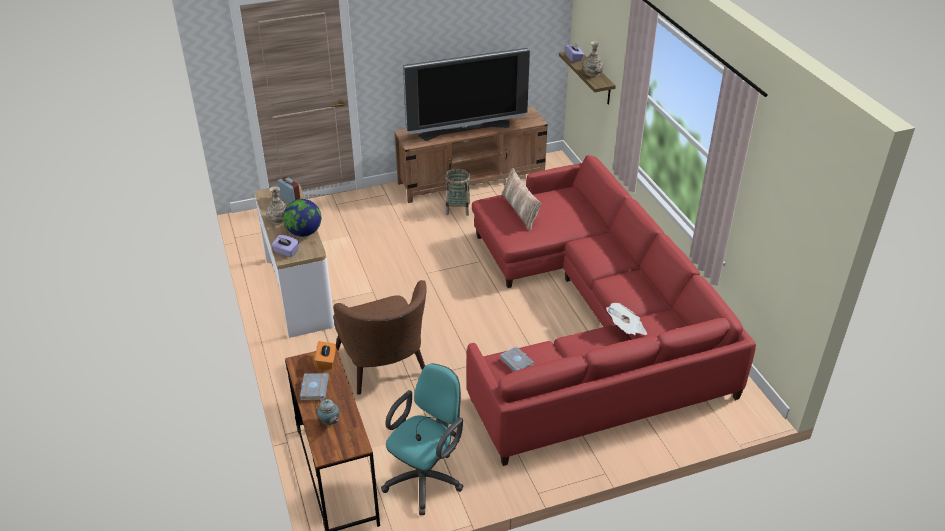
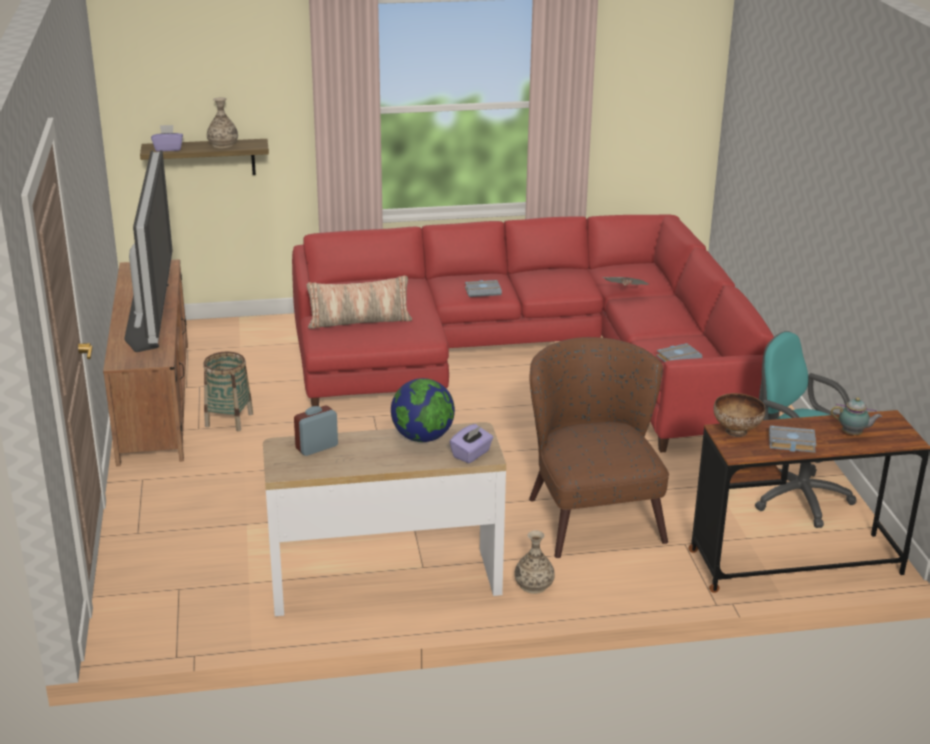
camera: 80 degrees left, 10 degrees down
vase [266,186,287,224] -> vase moved to [514,531,555,594]
orange tissue box [315,341,336,369] -> bowl [714,393,765,437]
teapot [317,397,340,425] -> teapot turned 45 degrees clockwise [831,397,882,435]
brown armchair [333,280,427,395] -> brown armchair turned 90 degrees counterclockwise [529,337,669,558]
none -> grey book [465,280,502,297]

